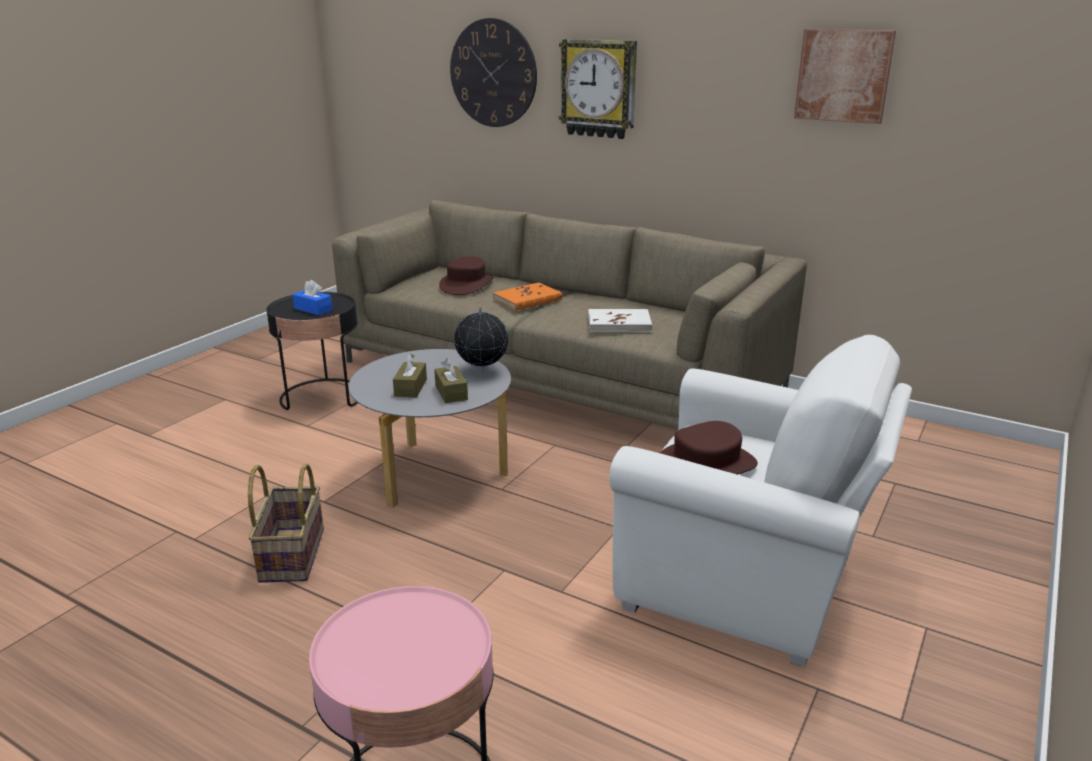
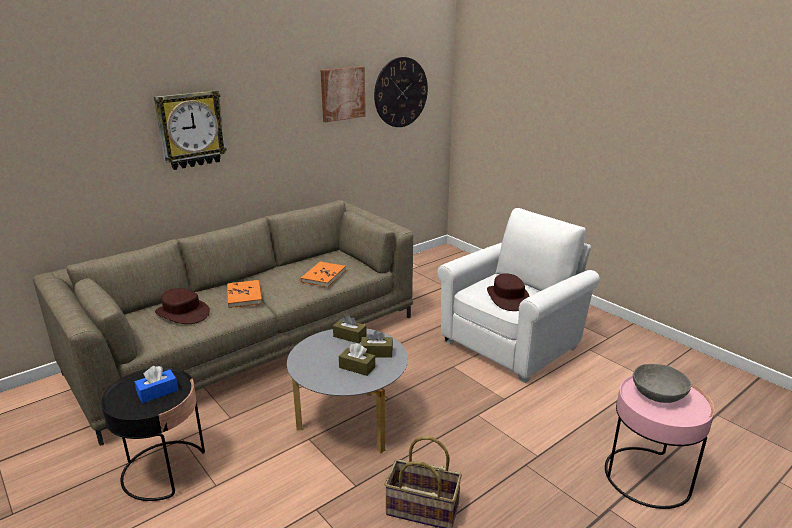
camera: 70 degrees left, 0 degrees up
wall clock [450,18,537,127] -> wall clock moved to [374,57,428,127]
globe [454,307,508,371] -> brown tissue box [333,315,367,343]
white book [588,309,652,332] -> orange book [300,262,346,287]
none -> grey bowl [633,364,691,403]

